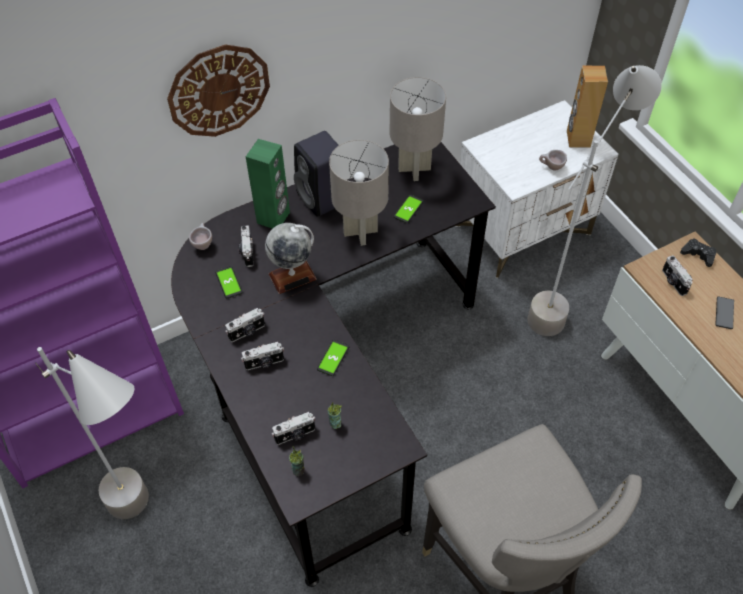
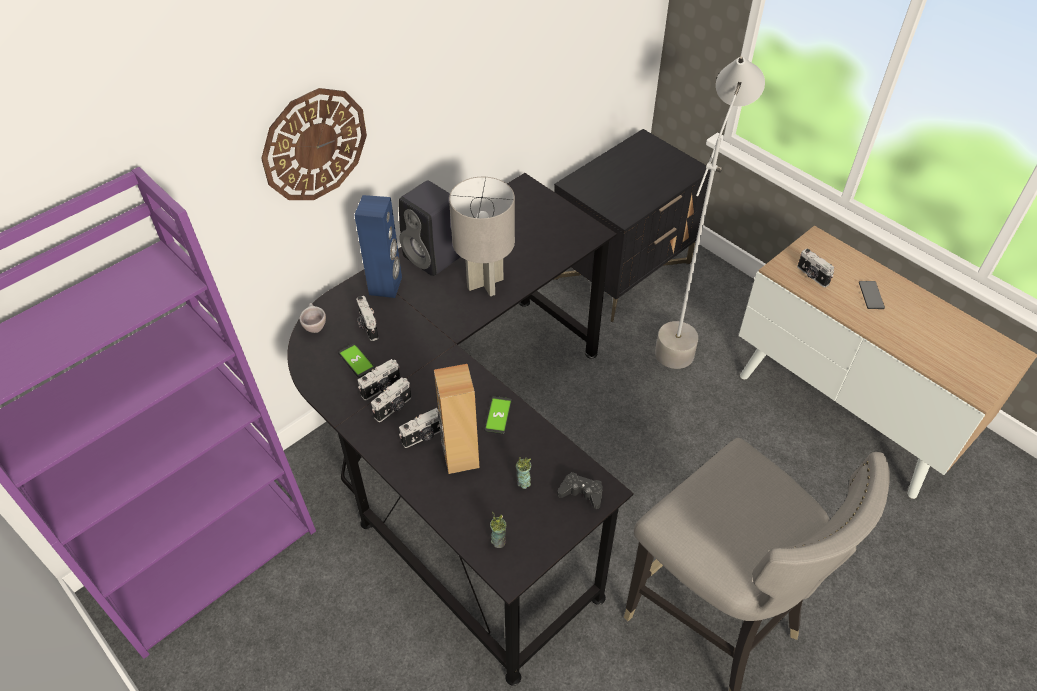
camera: 15 degrees left, 5 degrees down
grey floor lamp [35,347,149,519] -> none
green speaker [246,139,290,229] -> blue speaker [354,195,402,298]
globe [265,223,317,294] -> none
camera [272,412,315,445] -> camera moved to [358,359,400,400]
grey table lamp [390,77,446,181] -> none
phone [394,195,424,223] -> none
white nightstand [456,100,619,278] -> black nightstand [553,129,711,322]
beige cup [539,150,567,171] -> none
brown speaker [567,66,608,148] -> brown speaker moved to [434,364,480,474]
black game controller [680,238,716,267] -> black game controller moved to [558,472,603,509]

